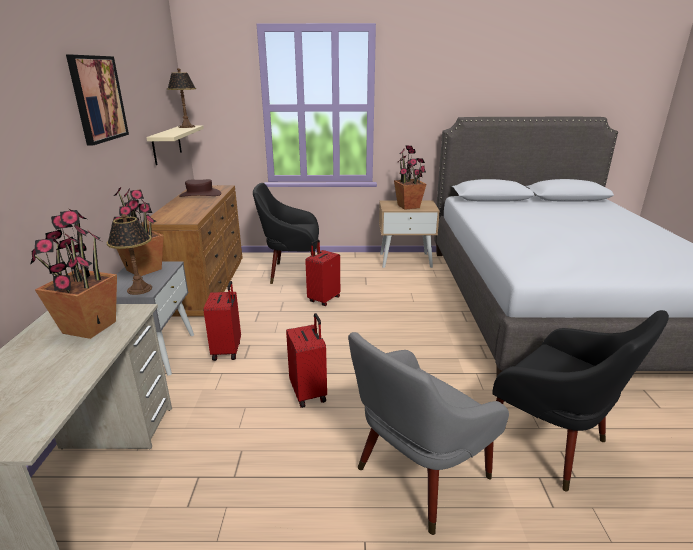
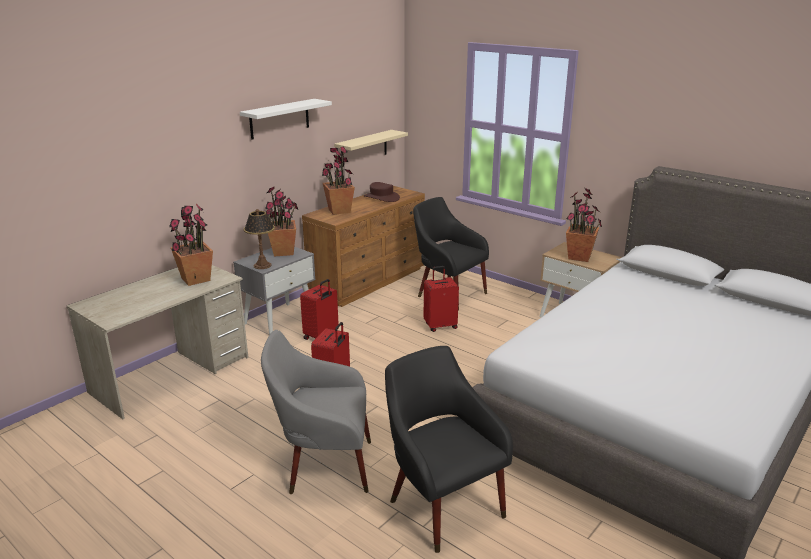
camera: 40 degrees right, 0 degrees up
picture [66,55,129,146] -> white shelf [240,99,332,140]
table lamp [167,68,196,128] -> none
black armchair [492,310,669,492] -> black armchair turned 150 degrees clockwise [385,346,513,553]
none -> potted plant [322,146,355,215]

